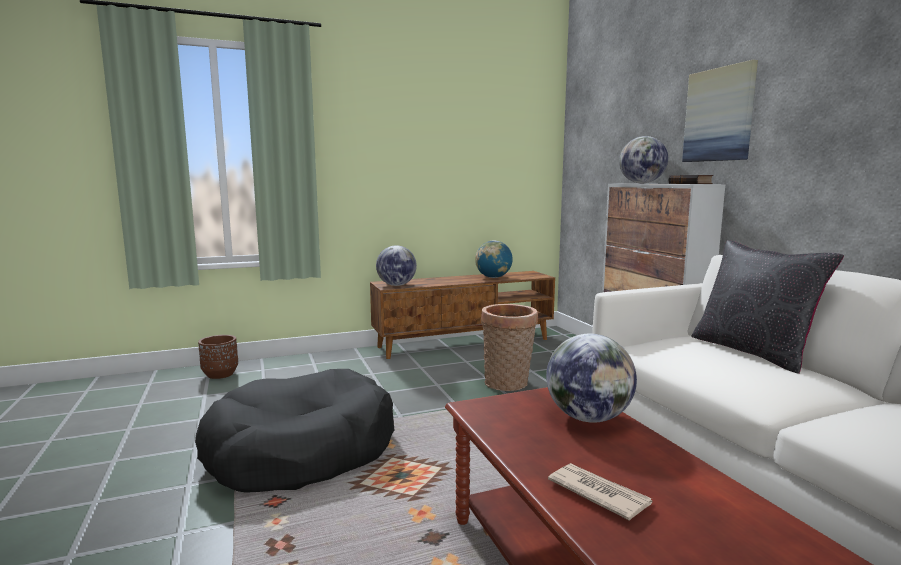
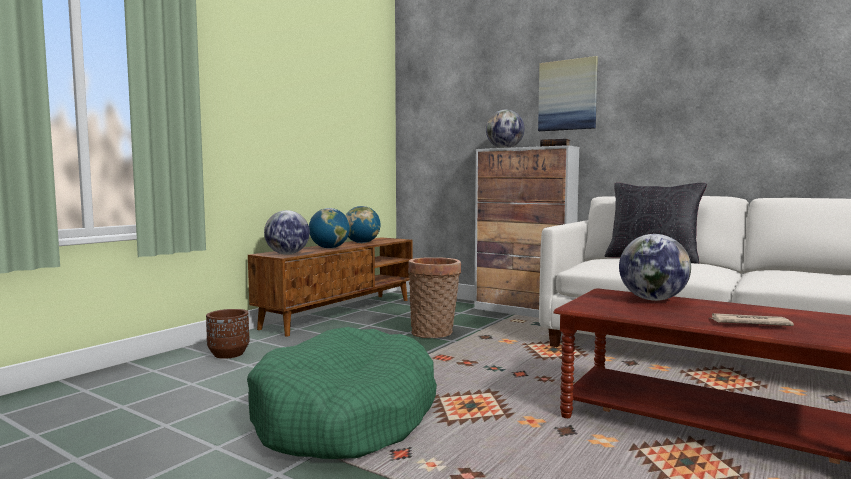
camera: 35 degrees left, 5 degrees down
black dog bed [195,369,394,493] -> green dog bed [247,327,437,459]
brown planter [198,335,238,379] -> brown planter moved to [206,309,249,359]
none -> globe [309,208,350,249]

